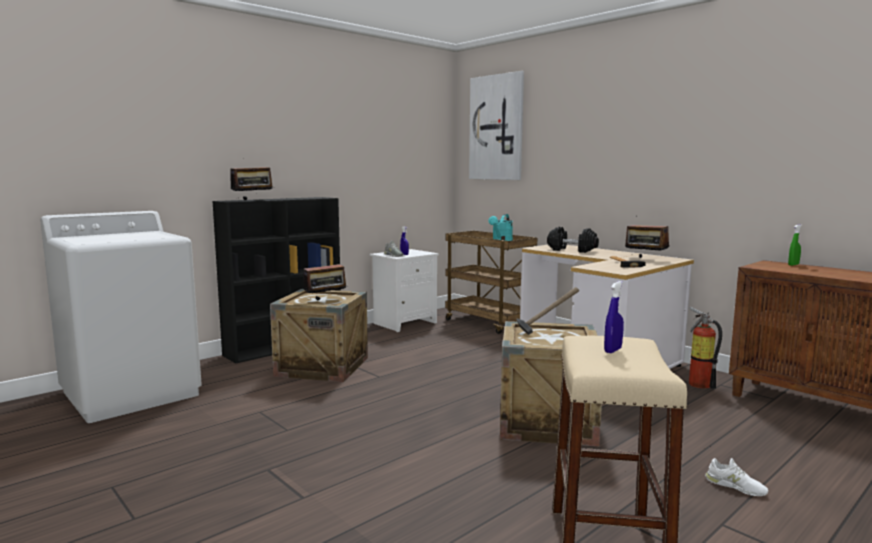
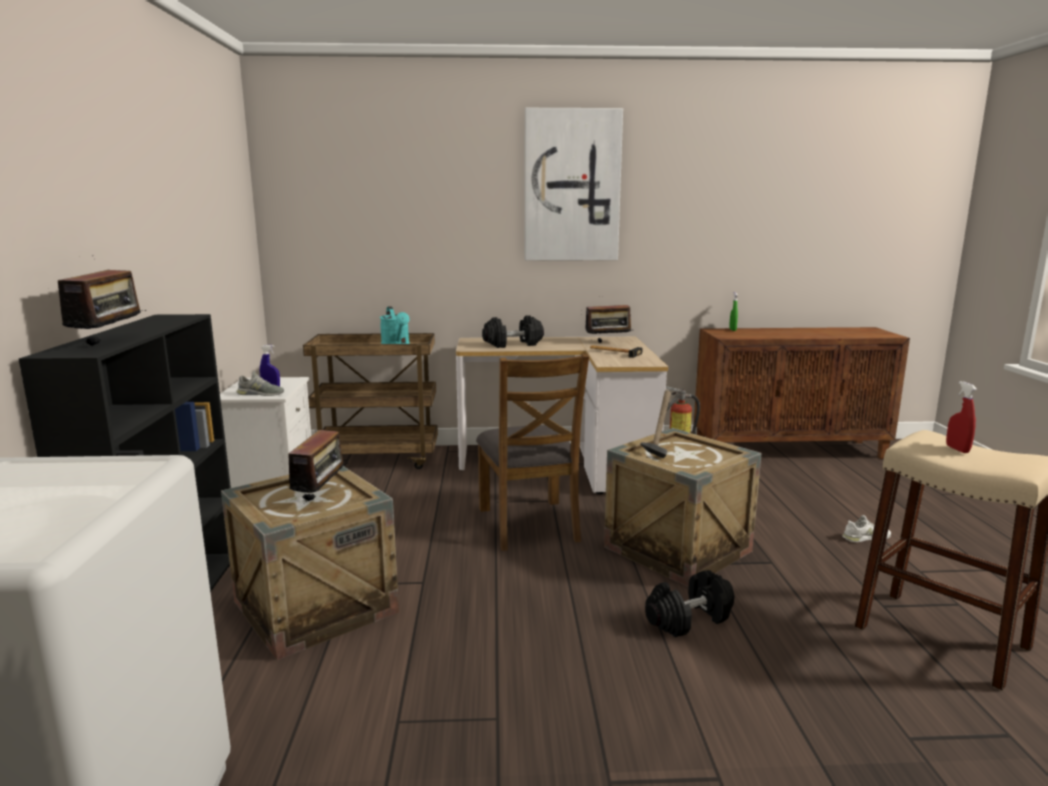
camera: 50 degrees left, 5 degrees up
picture [469,71,524,180] -> picture moved to [525,108,623,261]
blue spray bottle [604,281,624,353] -> red spray bottle [946,381,977,453]
none -> brown chair [476,353,589,551]
none -> black dumbbell [645,570,734,637]

